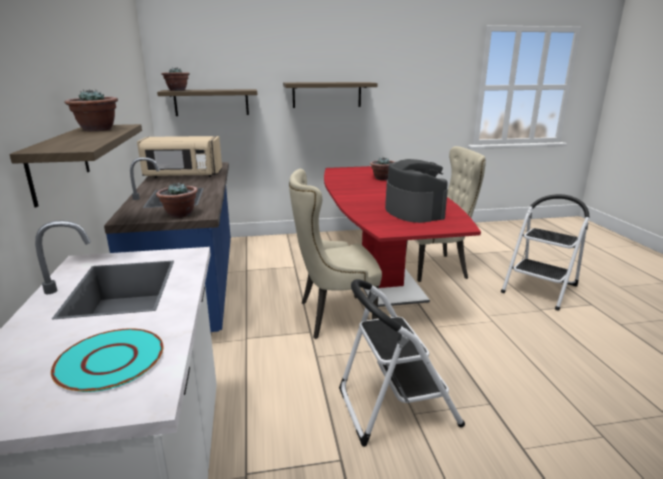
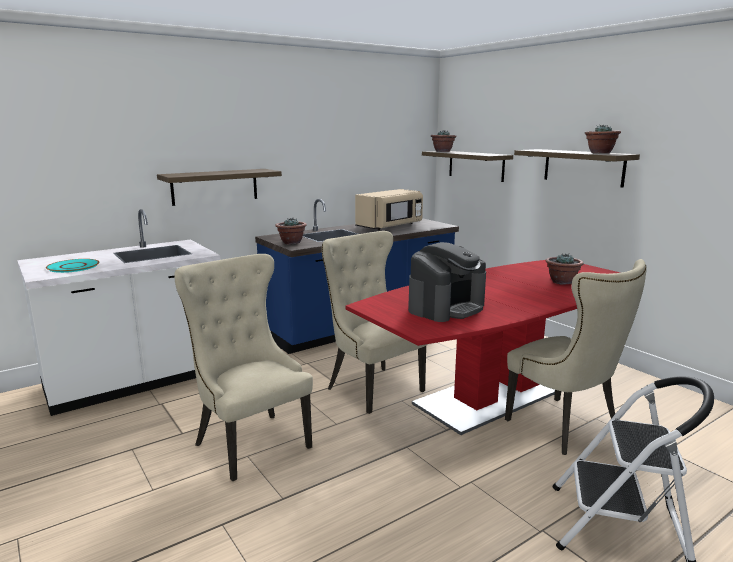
camera: 65 degrees right, 5 degrees down
potted plant [65,89,118,131] -> potted plant moved to [584,125,621,153]
beige microwave [137,136,222,178] -> beige microwave turned 105 degrees counterclockwise [355,189,423,230]
step ladder [339,279,465,447] -> beige chair [174,254,313,481]

